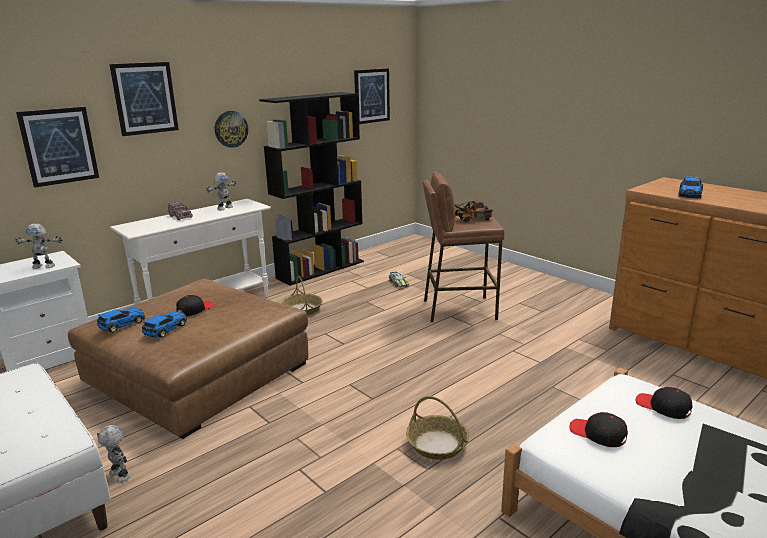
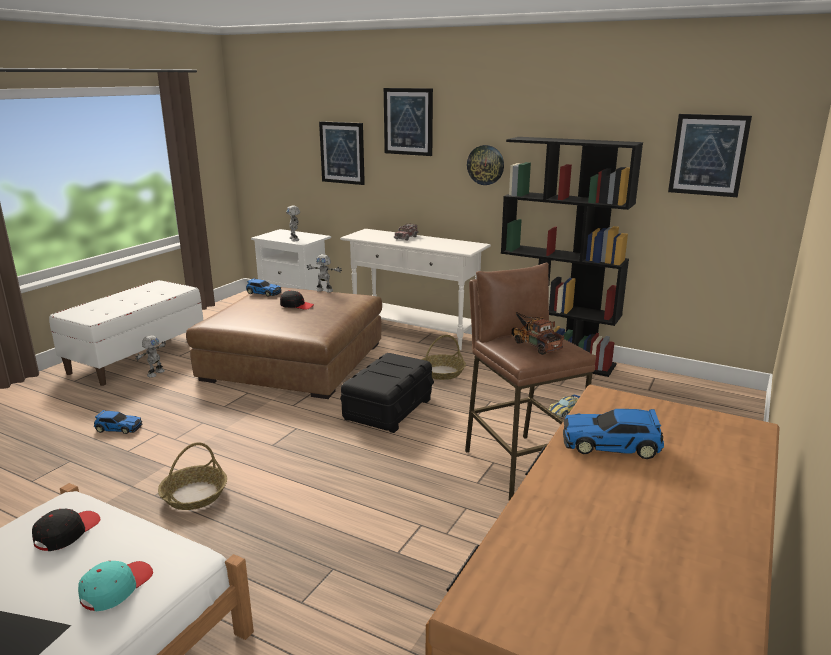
camera: 70 degrees right, 0 degrees up
toy car [142,312,187,338] -> toy car moved to [94,410,142,434]
toy robot [206,172,236,210] -> toy robot moved to [306,254,342,293]
black cap [636,387,692,419] -> turquoise cap [78,561,153,611]
none -> black storage box [340,353,434,433]

